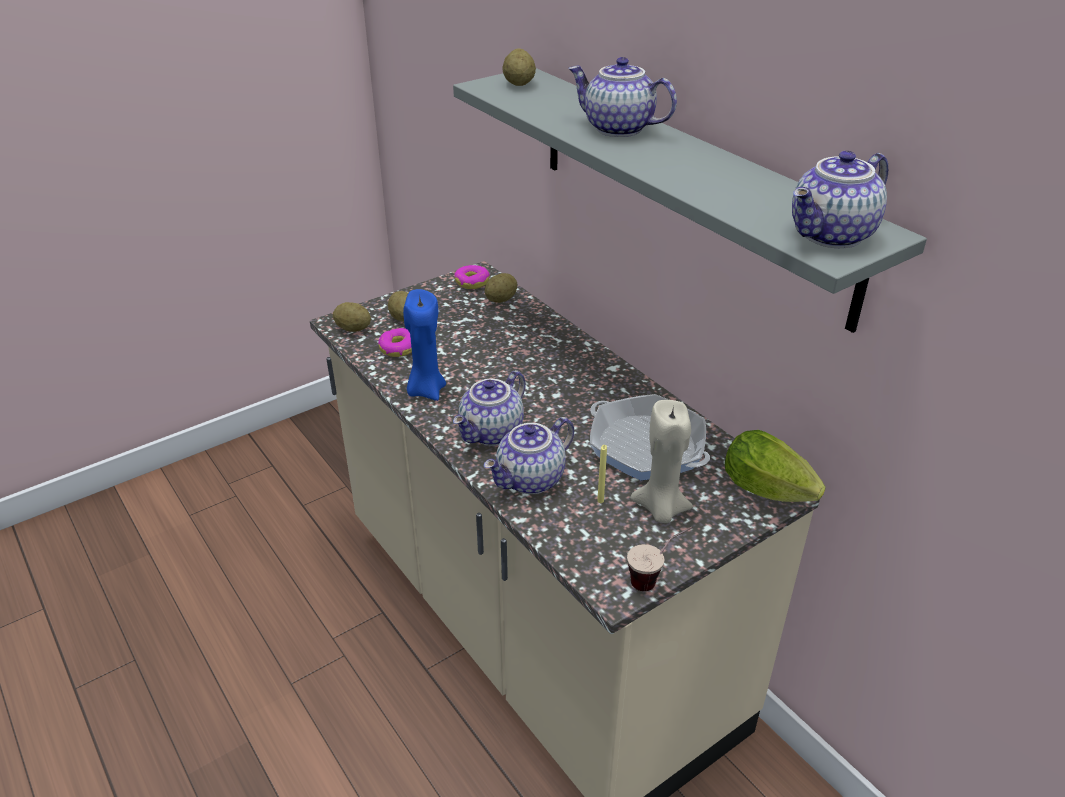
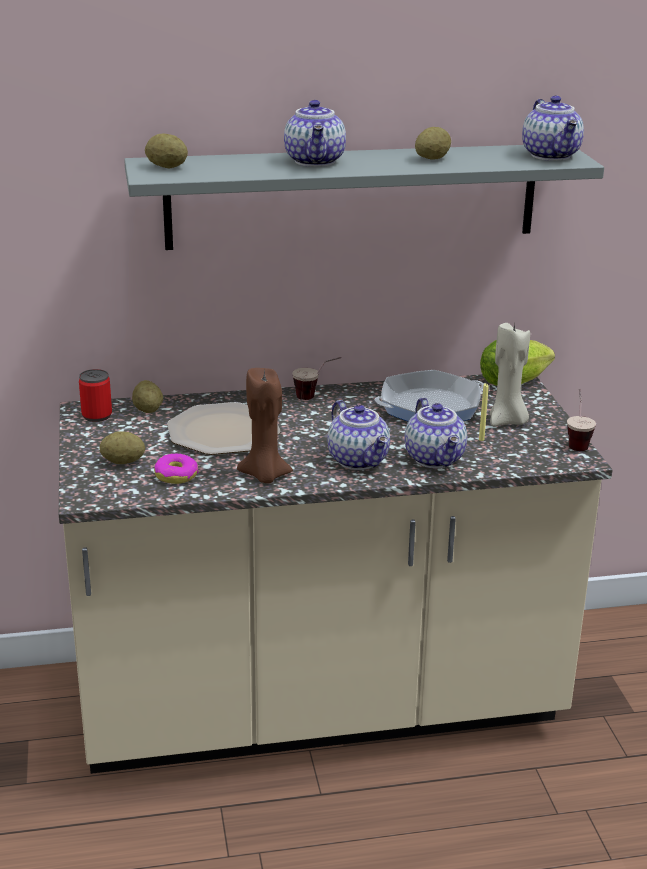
camera: 65 degrees left, 10 degrees down
potato [333,302,371,332] -> potato moved to [415,127,451,160]
blue candle [403,289,446,401] -> brown candle [237,368,293,483]
donut [454,265,490,289] -> can [79,369,112,422]
teapot [568,57,677,137] -> teapot turned 60 degrees counterclockwise [284,100,346,167]
none -> plate [167,402,281,455]
none -> cup [292,357,341,400]

